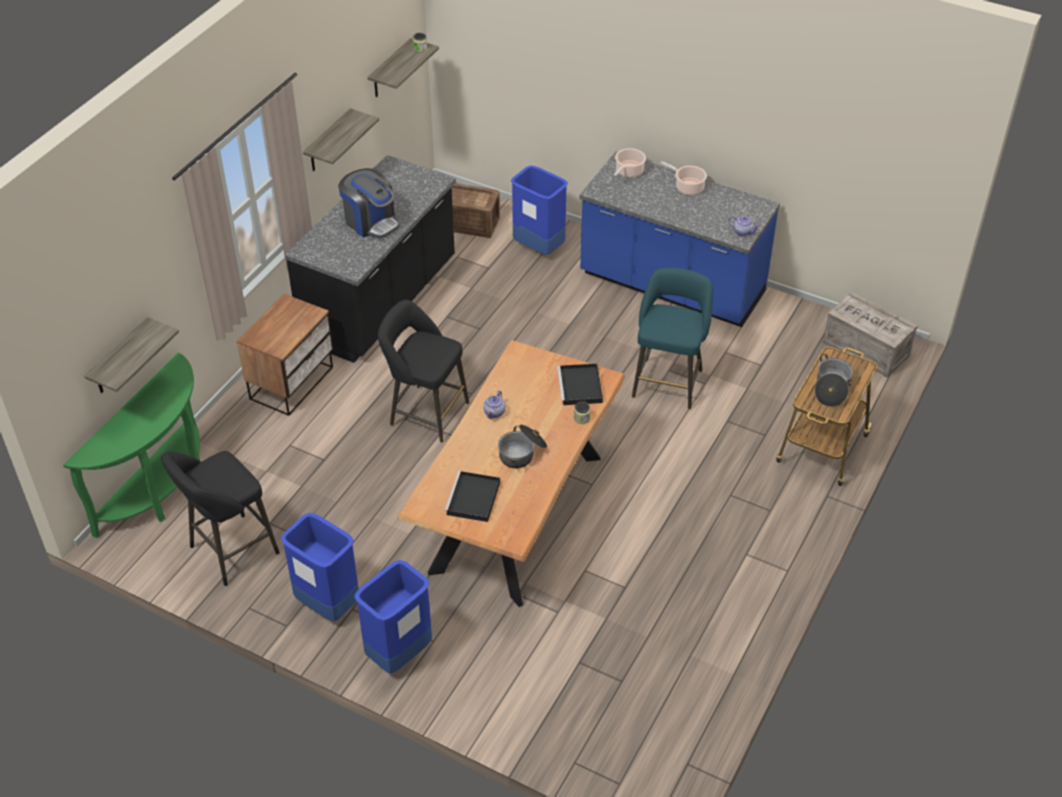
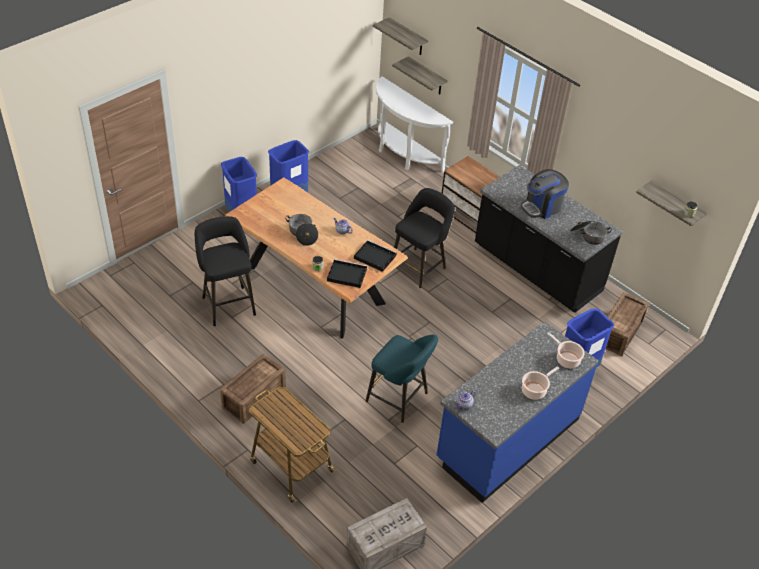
camera: 105 degrees right, 0 degrees up
green console table [63,353,201,538] -> white console table [376,76,453,173]
black stool [161,451,280,586] -> black stool moved to [195,216,256,326]
shelf [303,108,379,171] -> shelf moved to [373,17,428,55]
black tray [445,471,500,522] -> black tray moved to [354,240,397,272]
cooking pot [815,354,853,407] -> cooking pot moved to [570,221,612,245]
none -> crate [220,354,286,424]

